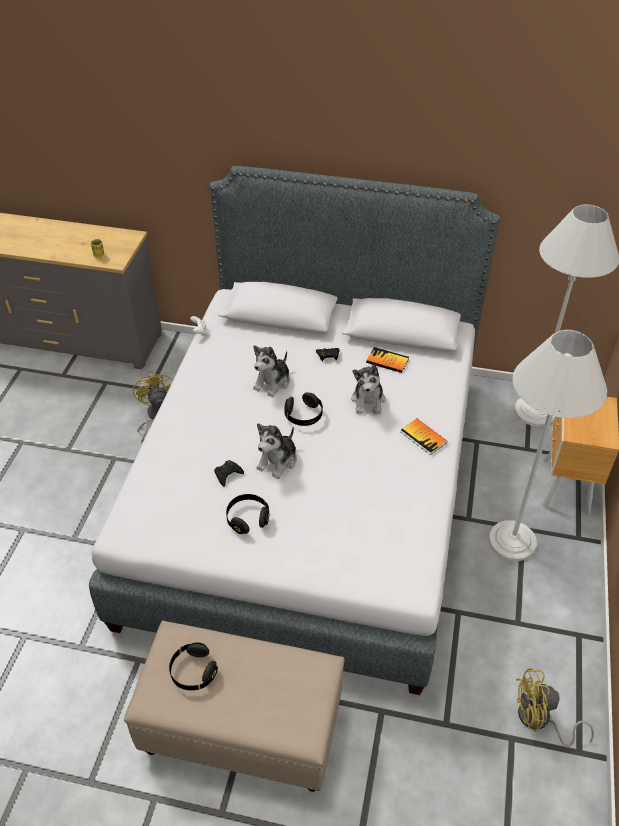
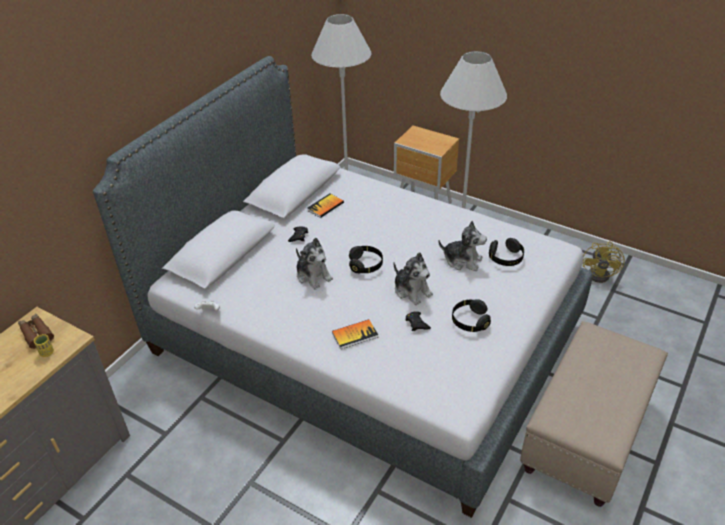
camera: 70 degrees left, 5 degrees down
yellow fan [133,371,173,443] -> none
black headphones [169,642,218,691] -> black headphones moved to [489,238,524,266]
plush toy [351,365,385,415] -> plush toy moved to [438,221,487,271]
book [401,419,447,455] -> book moved to [332,319,378,349]
none -> brown binoculars [18,314,54,349]

